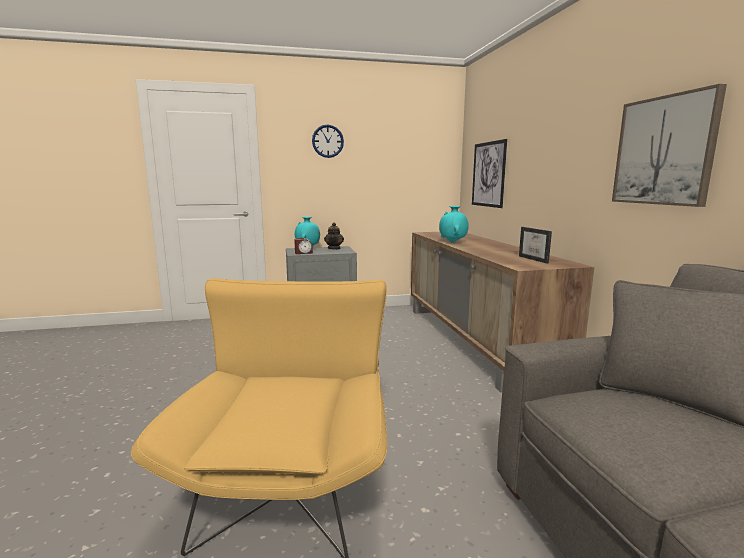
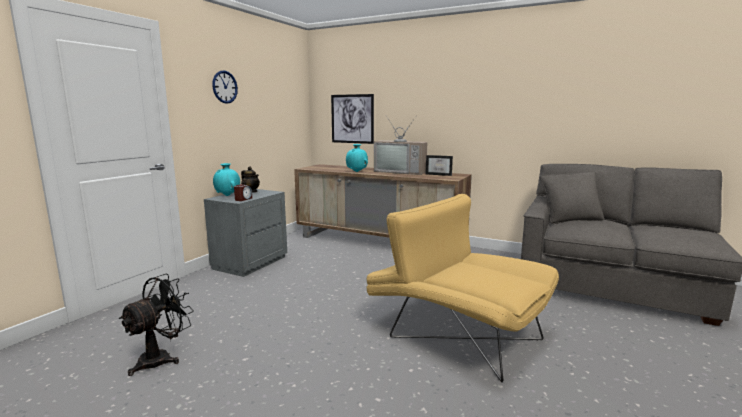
camera: 50 degrees left, 0 degrees up
picture [612,84,727,207] -> none
none -> black fan [119,274,194,376]
none -> television [374,115,427,175]

